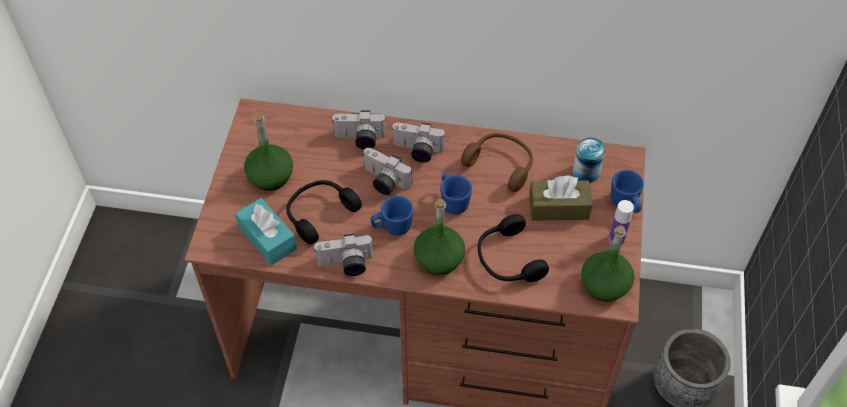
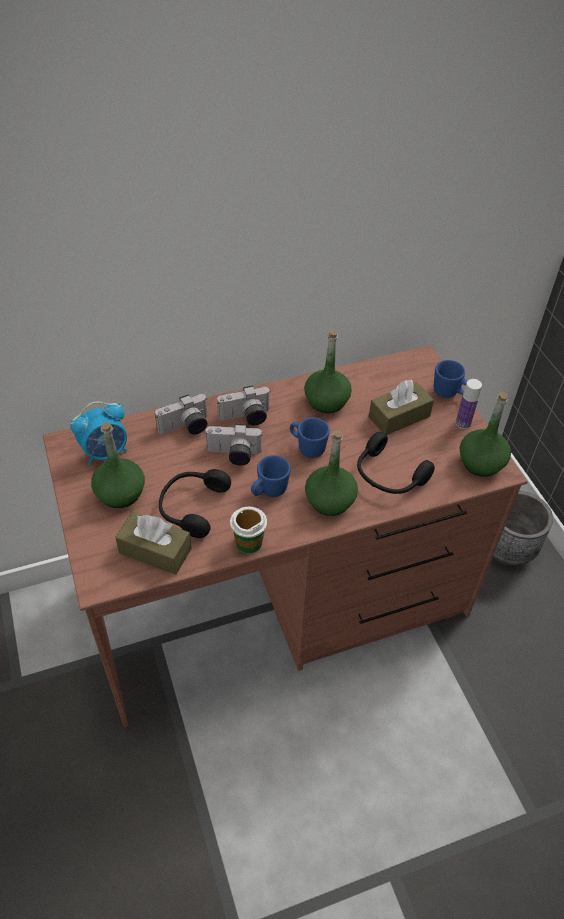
camera: 30 degrees left, 5 degrees down
turquoise tissue box [235,198,297,266] -> brown tissue box [115,512,192,575]
camera [314,234,373,276] -> cup [230,507,267,554]
brown headphones [461,133,533,192] -> green bottle [304,330,352,413]
can [573,138,606,183] -> none
none -> alarm clock [70,401,127,466]

